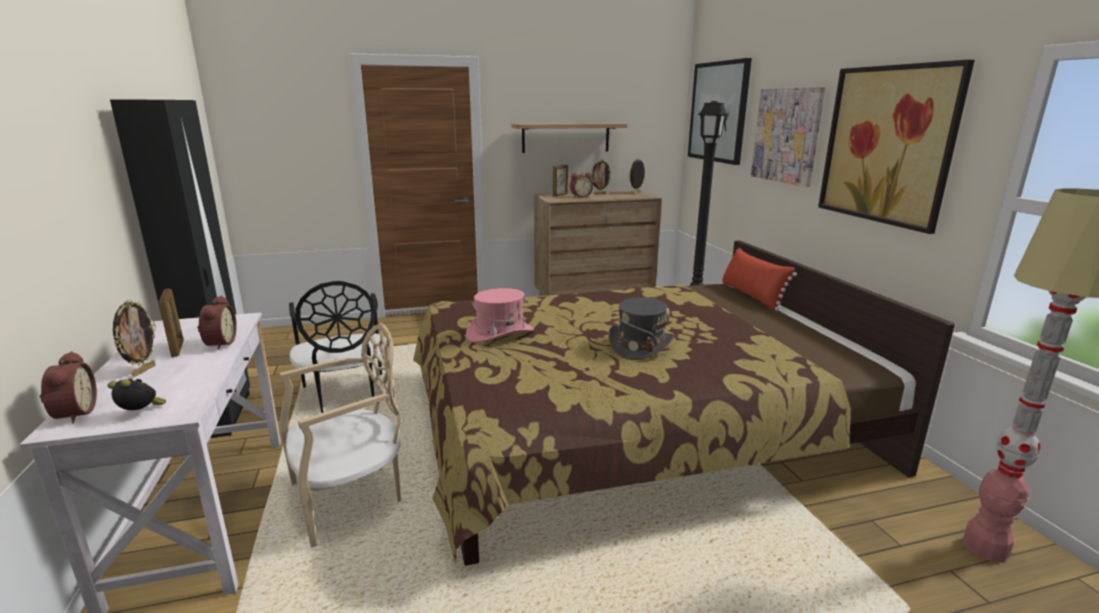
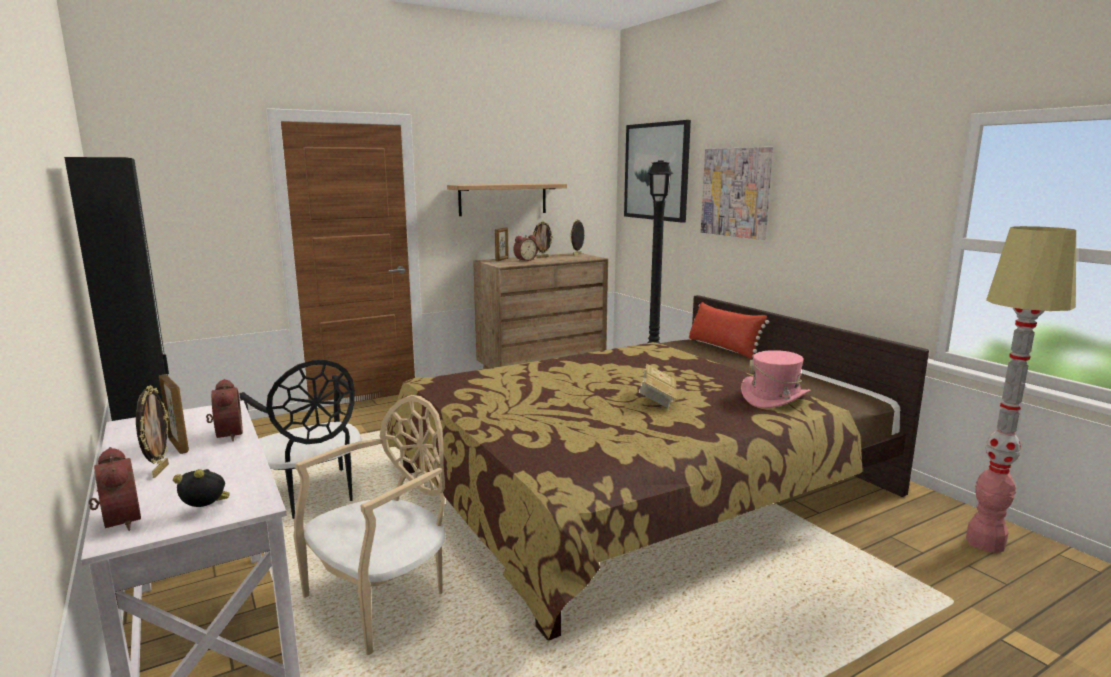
camera: 15 degrees left, 5 degrees down
pink hat [466,288,534,343] -> pink hat moved to [741,350,810,408]
grey hat [608,297,674,360] -> book [639,364,677,409]
picture [818,59,975,234] -> none

